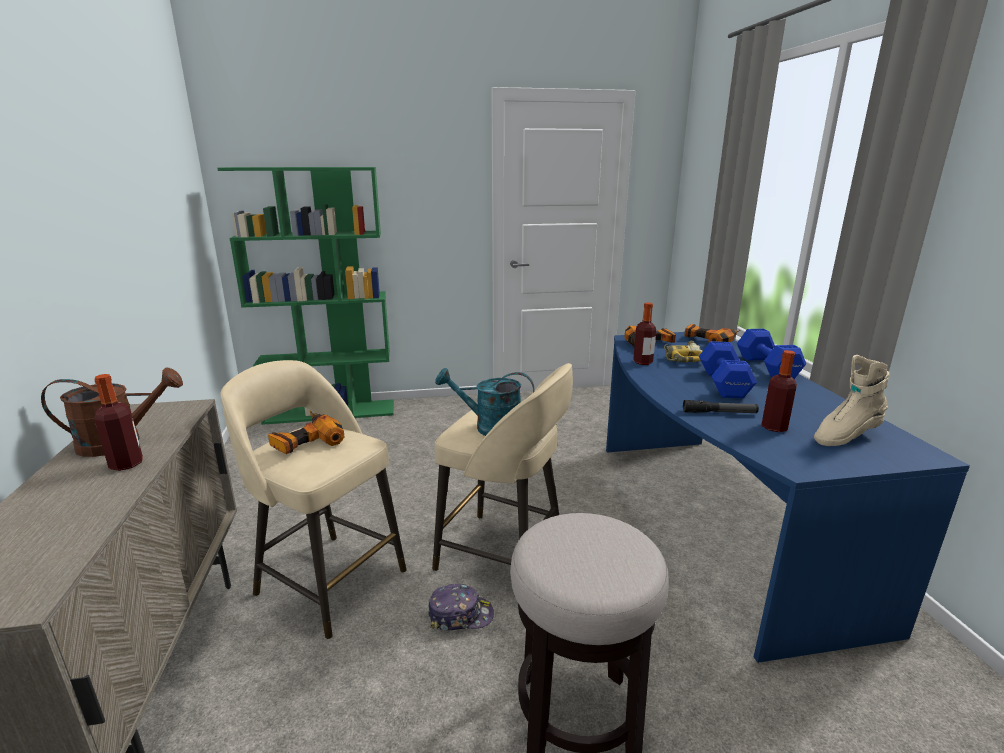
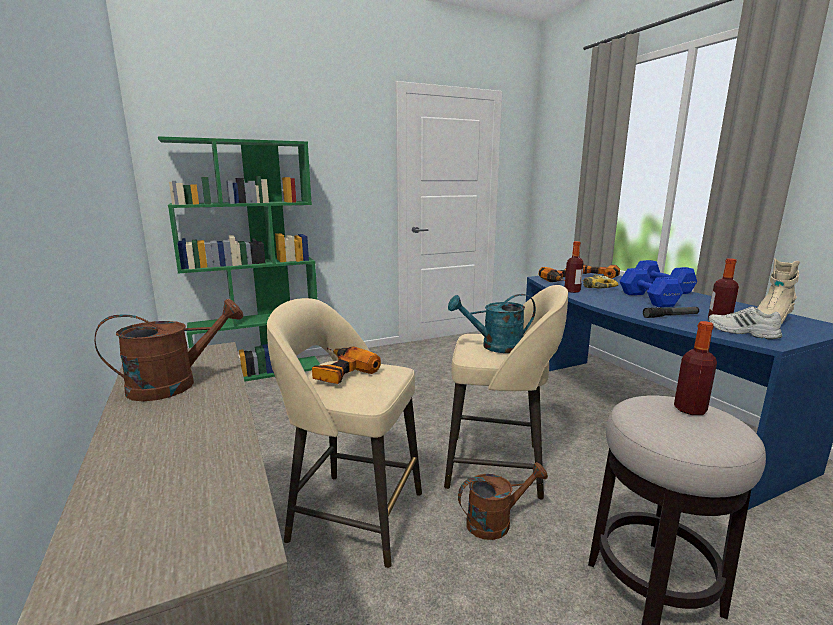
camera: 15 degrees left, 5 degrees down
bottle [94,374,143,471] -> bottle moved to [674,321,717,415]
cap [428,584,494,631] -> brown watering can [458,462,548,540]
none -> white shoe [708,307,783,339]

